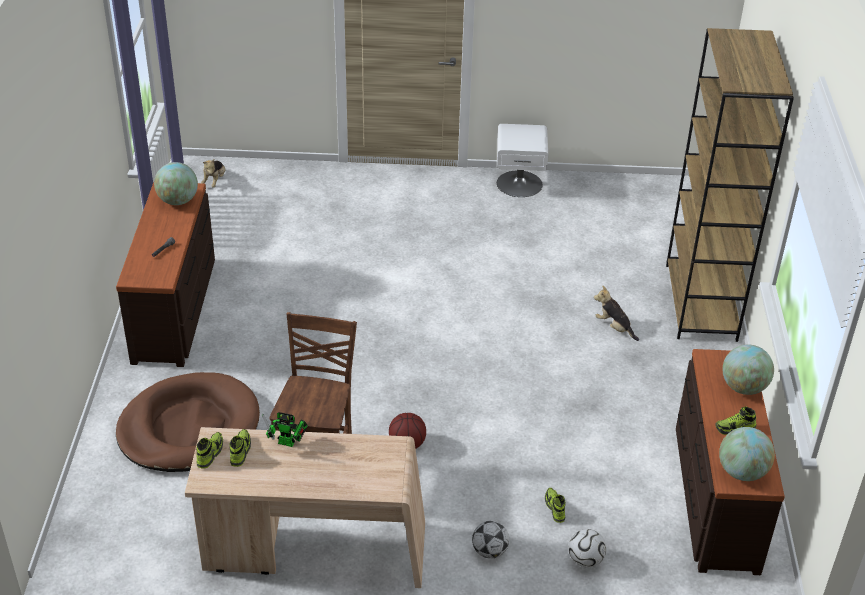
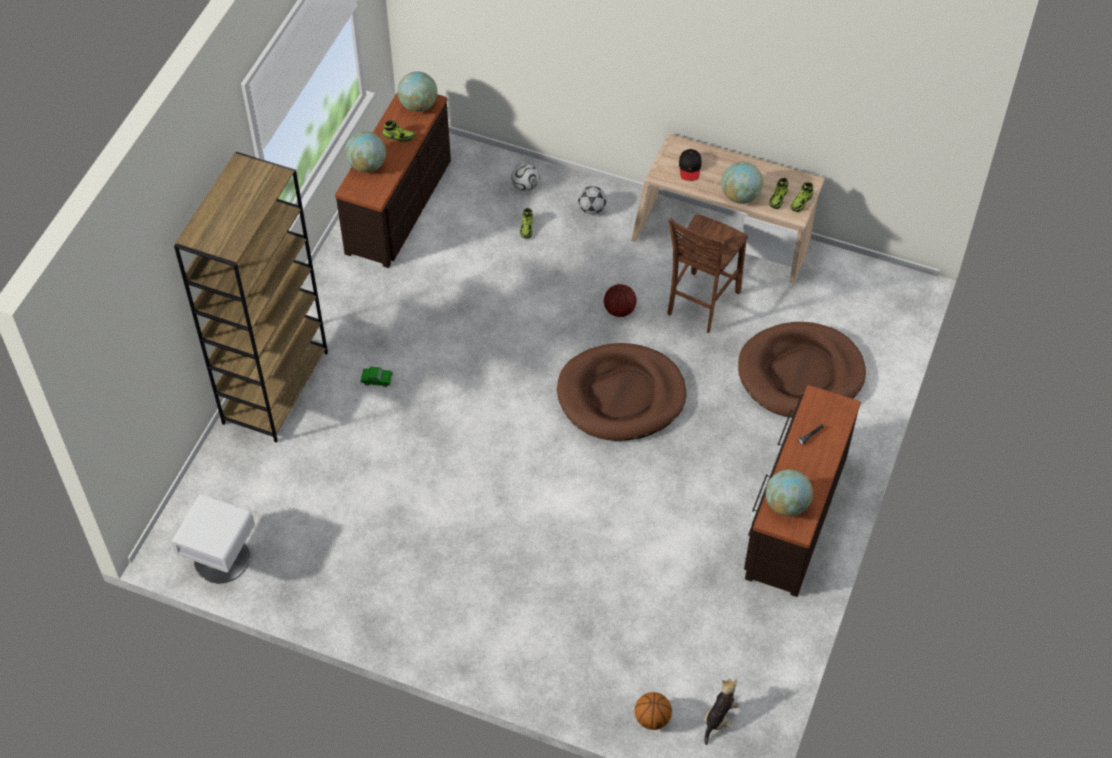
camera: 160 degrees left, 15 degrees up
toy robot [262,412,308,447] -> globe [721,162,763,204]
white nightstand [497,124,548,197] -> white nightstand moved to [171,495,255,583]
plush toy [594,285,639,341] -> toy car [361,366,393,387]
none -> brown dog bed [557,343,687,441]
none -> basketball [635,692,672,730]
none -> black cap [679,149,701,181]

